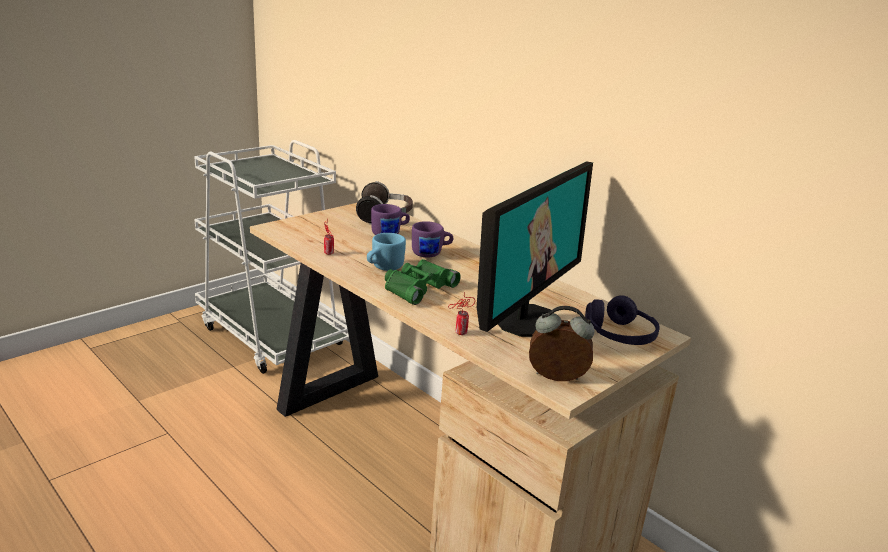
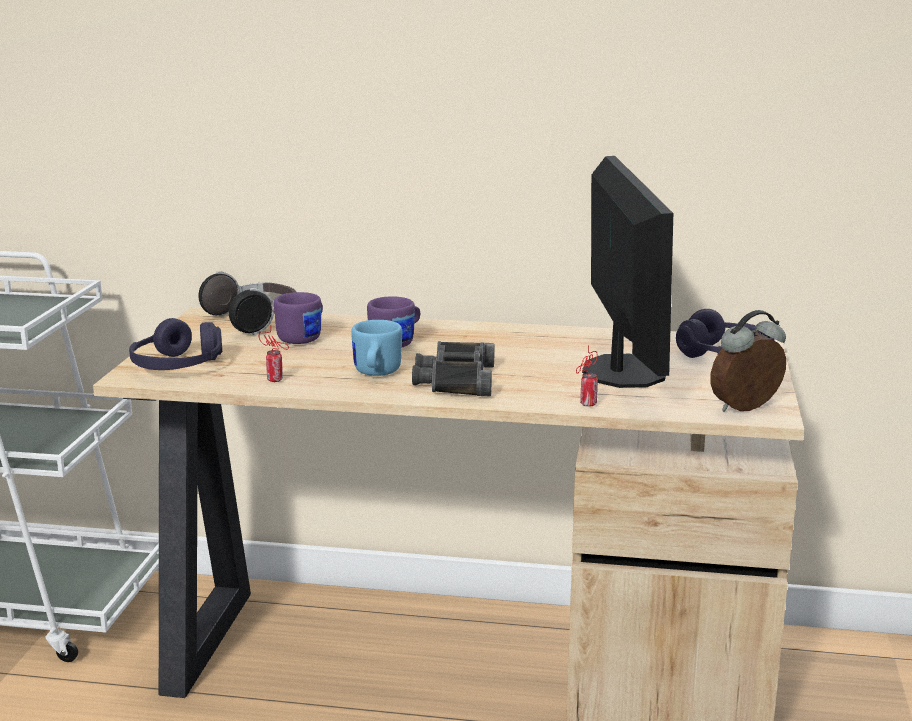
camera: 35 degrees left, 5 degrees down
green binoculars [385,259,461,305] -> black binoculars [412,341,495,396]
none -> purple headphones [129,318,222,370]

